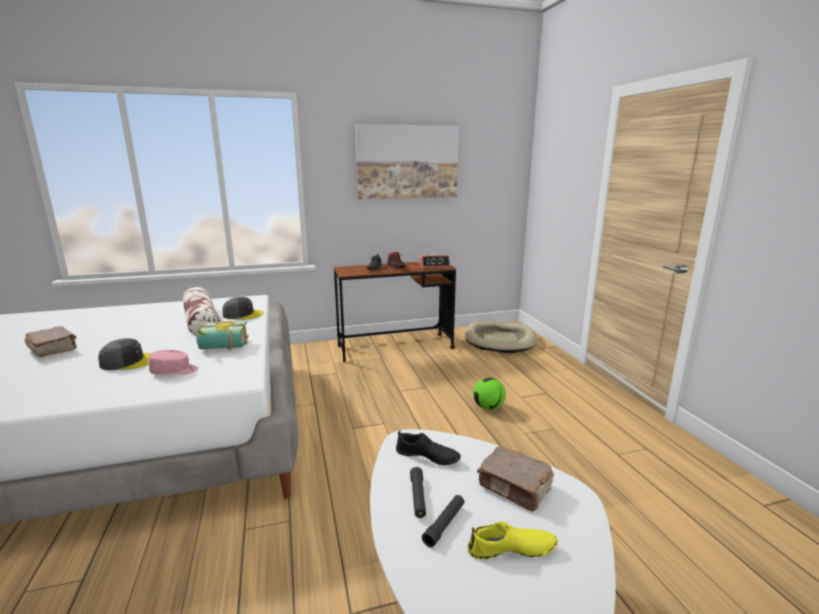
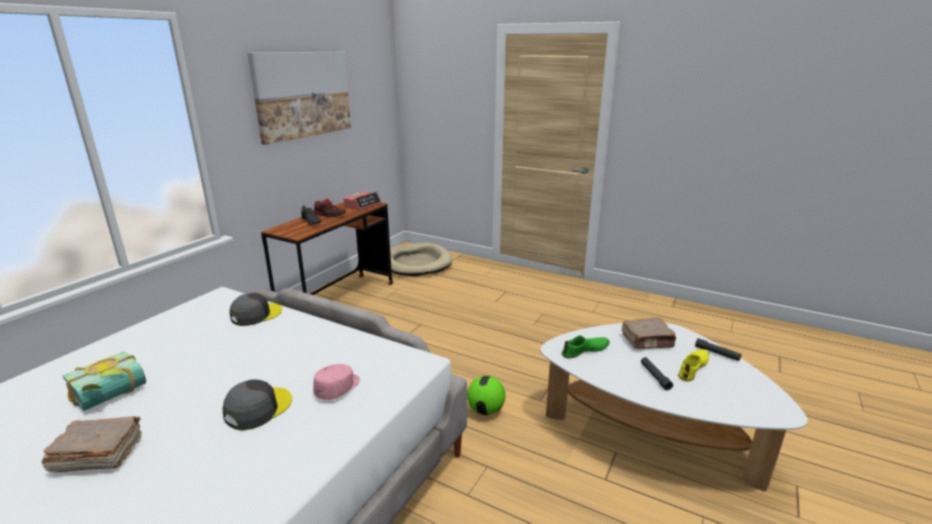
camera: 45 degrees left, 5 degrees up
pillow [182,287,220,336] -> none
book [197,321,248,349] -> book moved to [62,351,146,411]
black shoe [396,430,461,465] -> green shoe [561,335,610,358]
black flashlight [410,467,426,518] -> black flashlight moved to [695,338,742,361]
football [473,377,506,410] -> football moved to [467,376,505,415]

